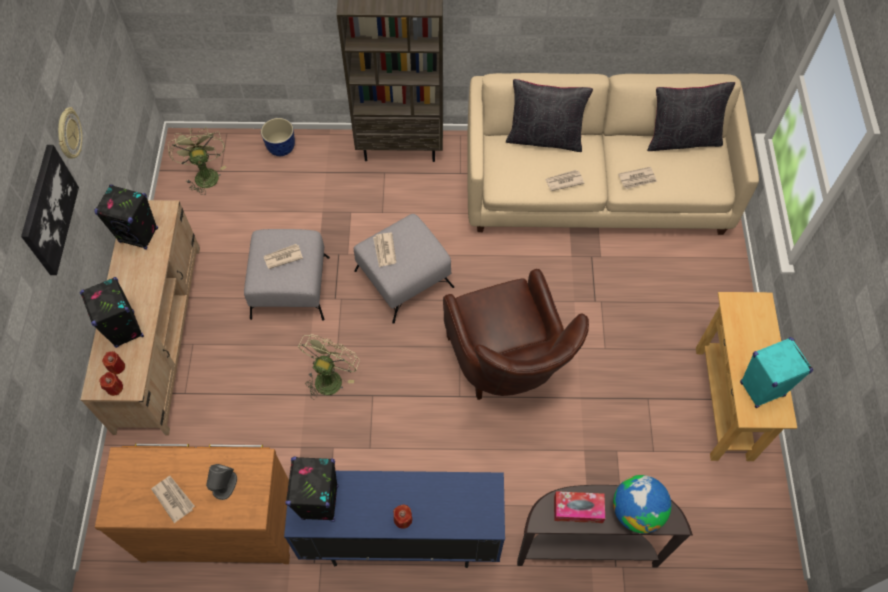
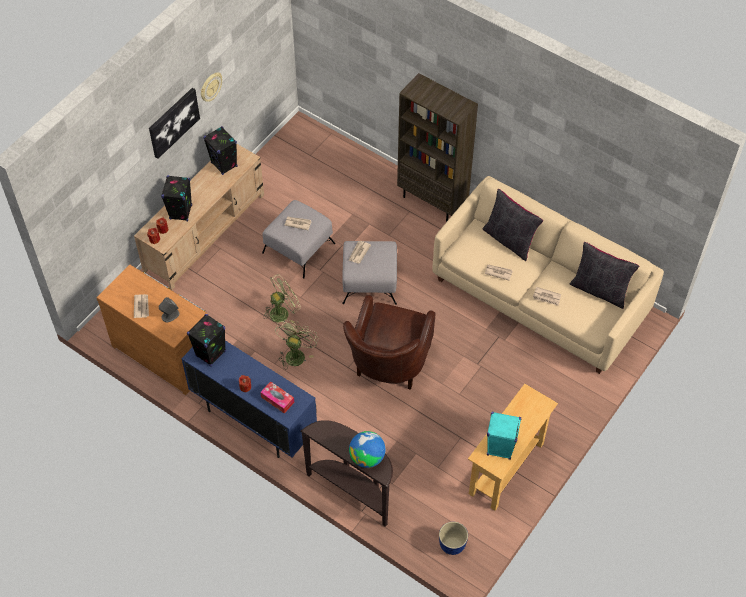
camera: 35 degrees right, 5 degrees down
green fan [168,127,227,195] -> green fan moved to [275,320,318,368]
planter [261,118,295,156] -> planter moved to [439,522,468,555]
tissue box [554,491,605,523] -> tissue box moved to [260,381,294,413]

